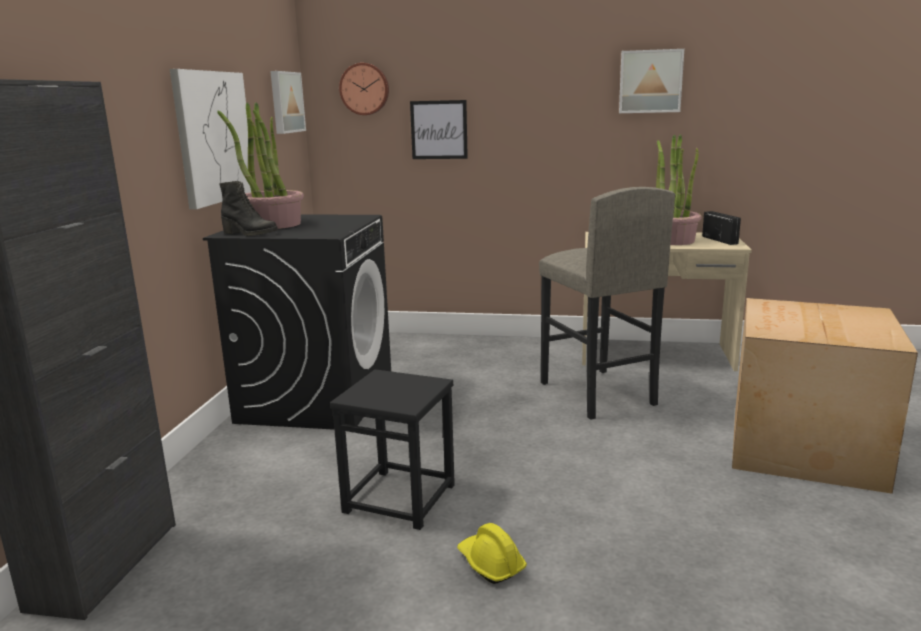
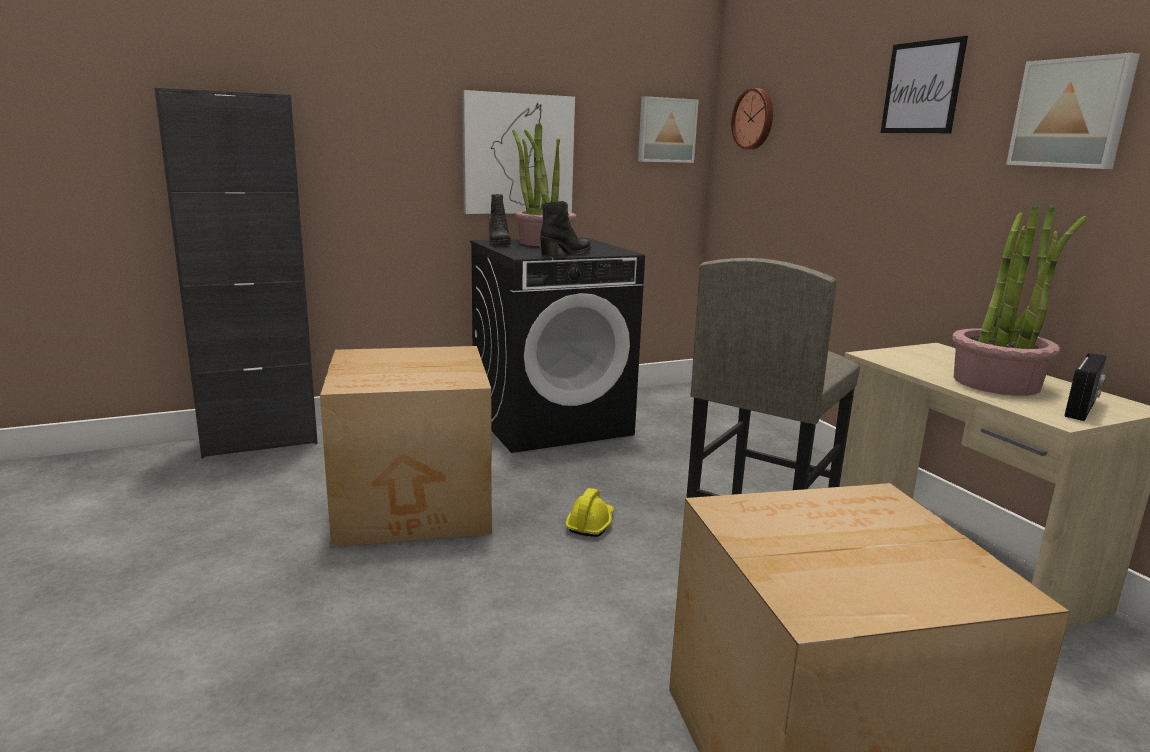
camera: 55 degrees right, 0 degrees up
black stool [330,369,455,530] -> cardboard box [320,346,492,547]
picture [410,100,468,159] -> picture moved to [880,36,968,133]
yellow hard hat [457,523,527,584] -> yellow hard hat moved to [566,488,614,537]
none -> black boot [540,201,591,256]

